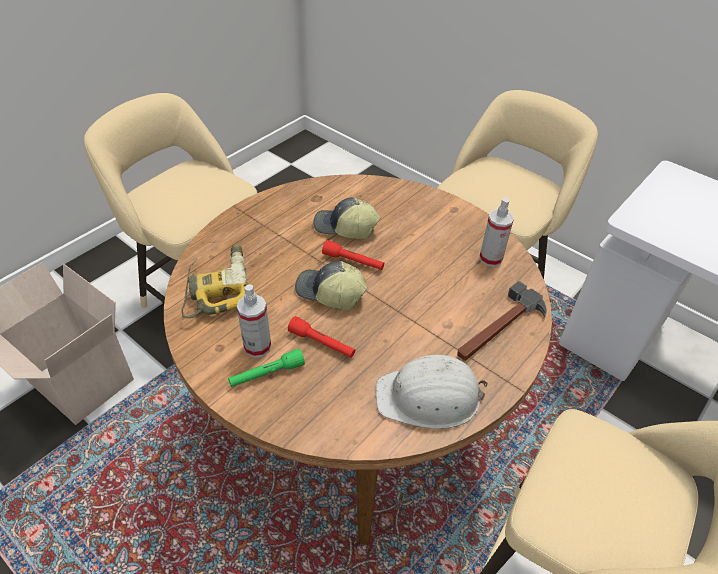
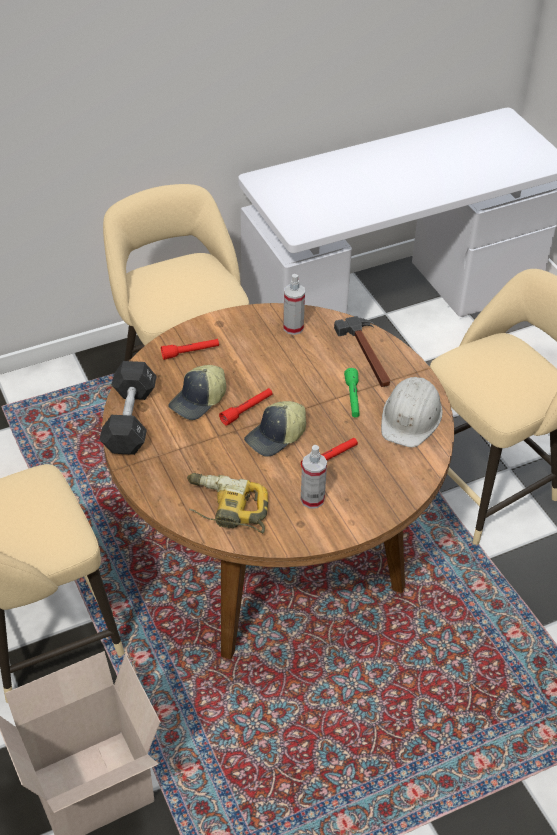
camera: 65 degrees left, 0 degrees up
green flashlight [228,348,305,387] -> green flashlight moved to [344,368,360,418]
none -> black dumbbell [99,361,157,455]
none -> red flashlight [161,339,219,360]

